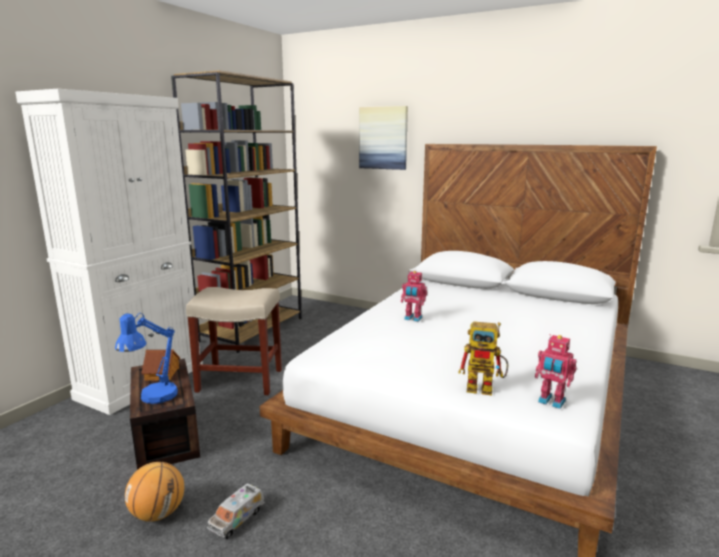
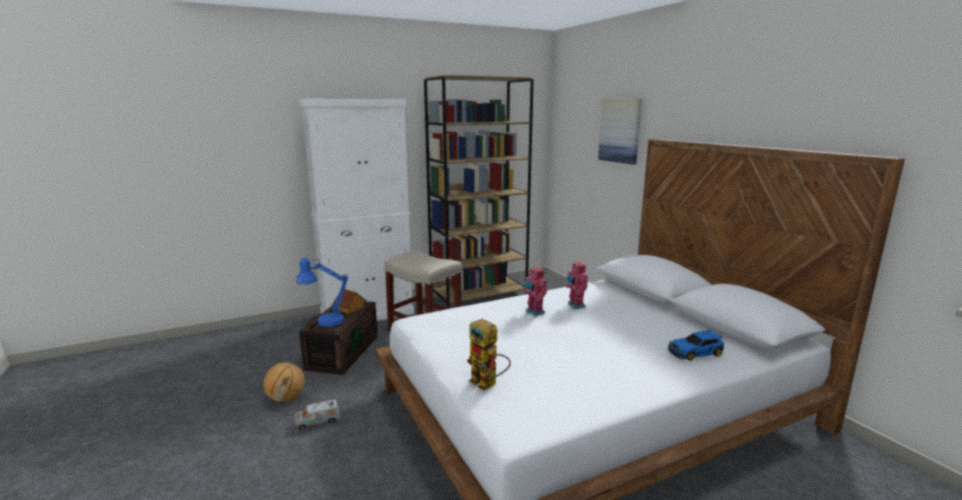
camera: 35 degrees right, 0 degrees up
toy robot [535,334,576,409] -> toy robot moved to [566,261,588,309]
none -> toy car [668,329,724,361]

